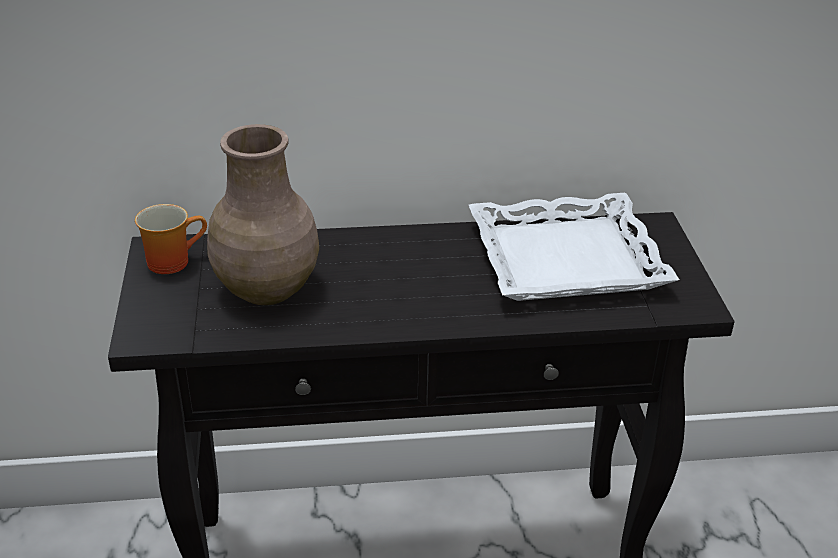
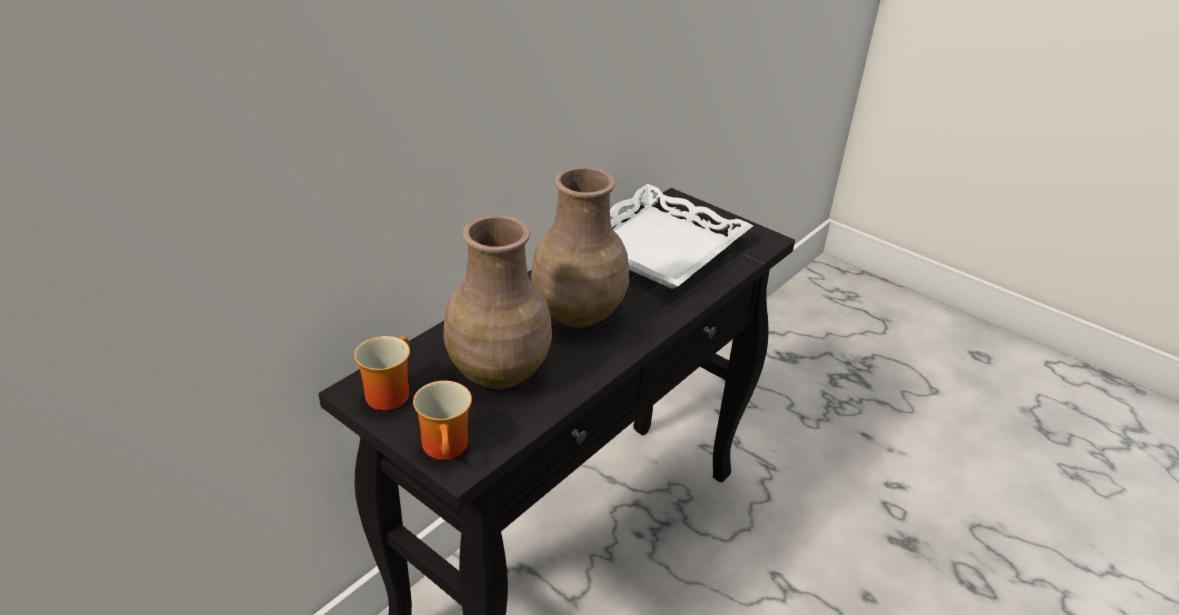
camera: 45 degrees left, 0 degrees up
none -> mug [413,381,472,460]
none -> brown vase [531,167,629,328]

